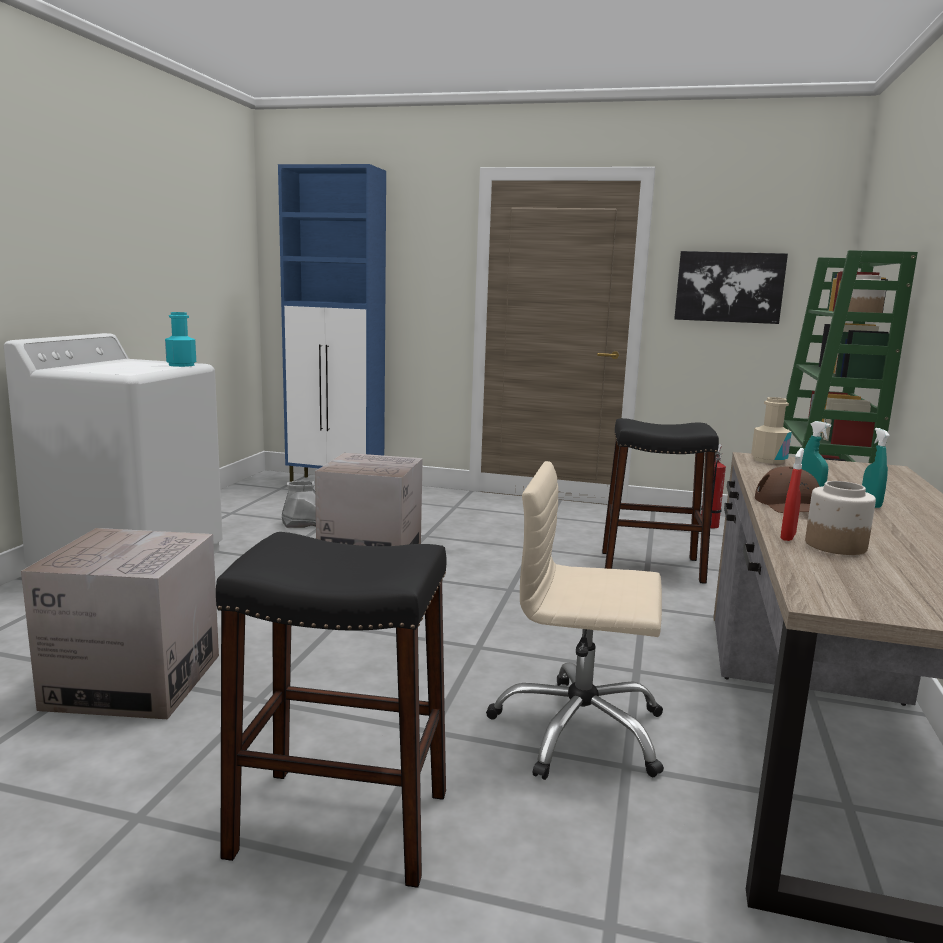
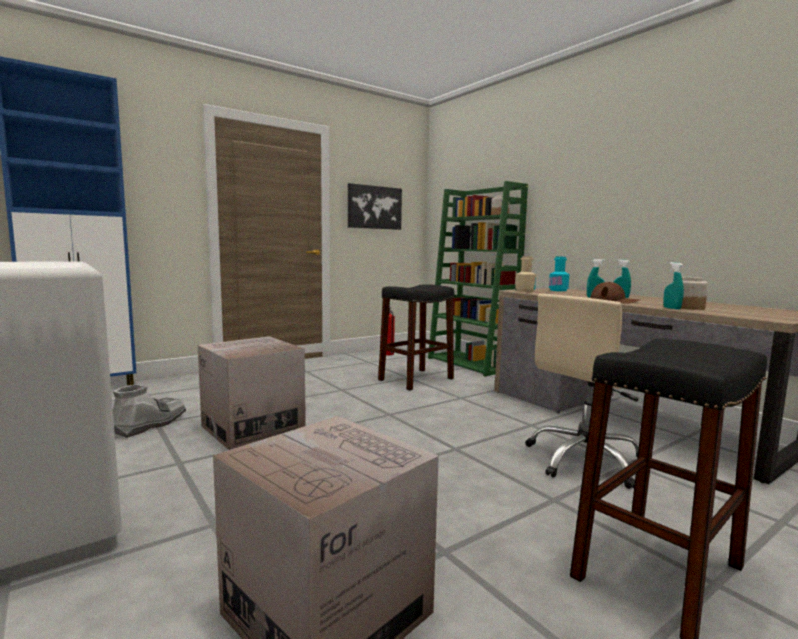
camera: 50 degrees left, 5 degrees down
turquoise bottle [165,312,196,367] -> turquoise bottle moved to [549,257,569,291]
red spray bottle [780,448,804,541] -> turquoise spray bottle [663,262,684,310]

